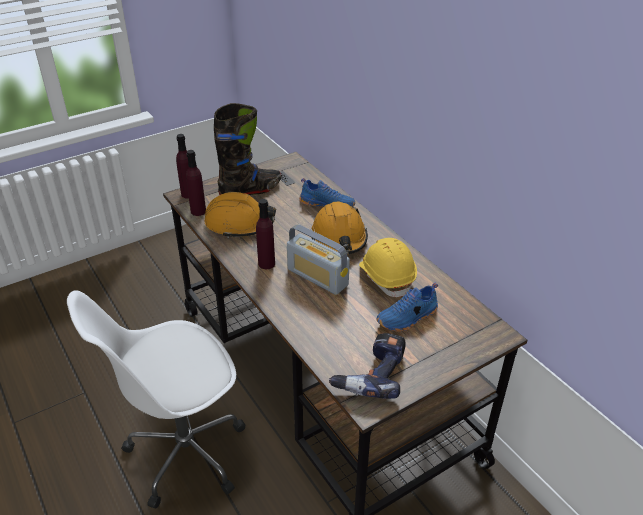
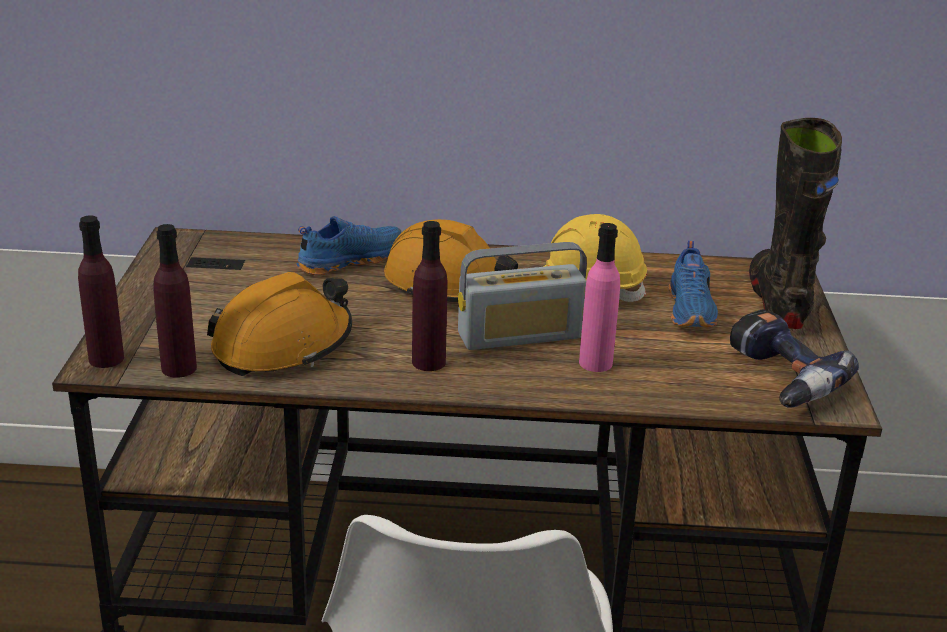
camera: 55 degrees left, 10 degrees down
black boot [214,103,281,195] -> black boot moved to [749,118,842,329]
none -> pink bottle [579,223,620,372]

